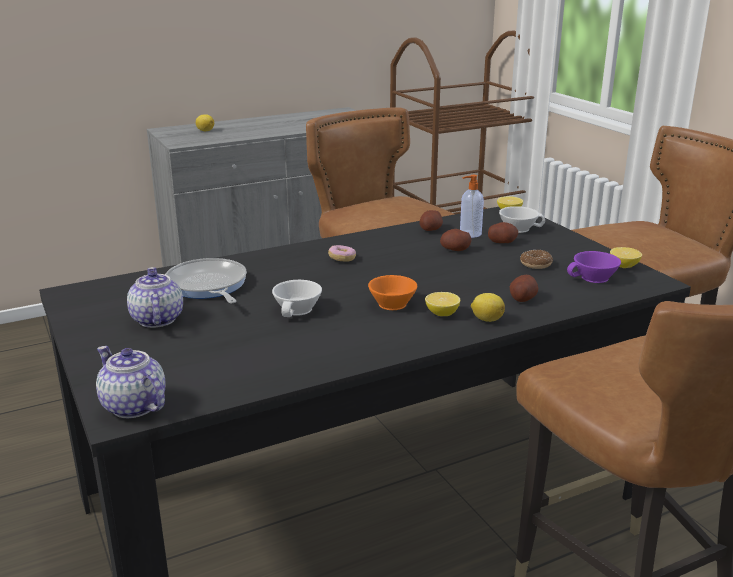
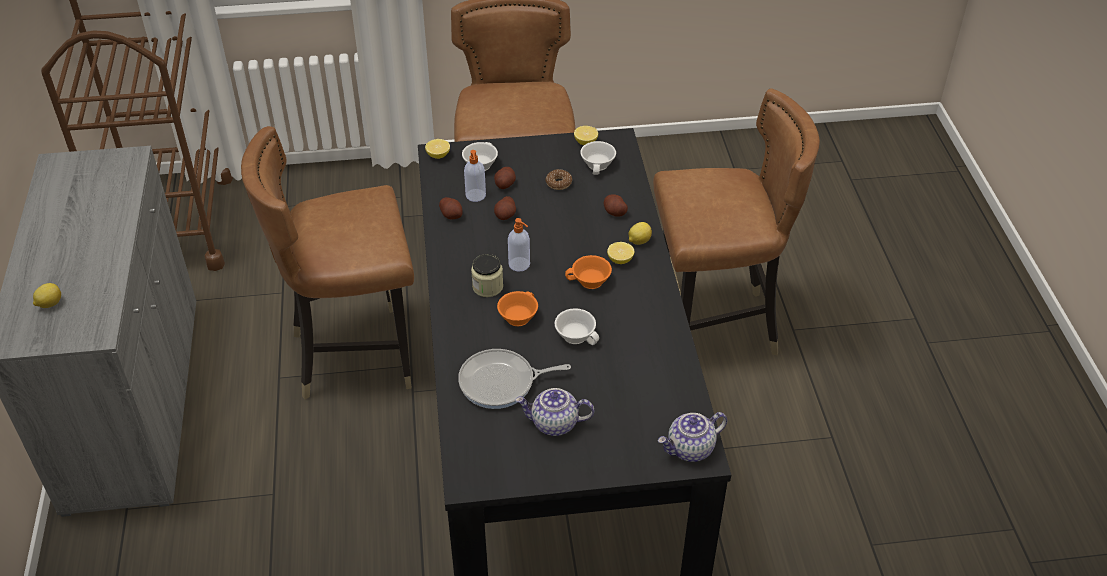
camera: 70 degrees left, 20 degrees up
donut [328,245,356,262] -> jar [471,254,503,297]
purple cup [567,251,621,283] -> white cup [580,141,616,175]
none -> orange cup [497,291,538,326]
none -> soap dispenser [508,218,530,272]

